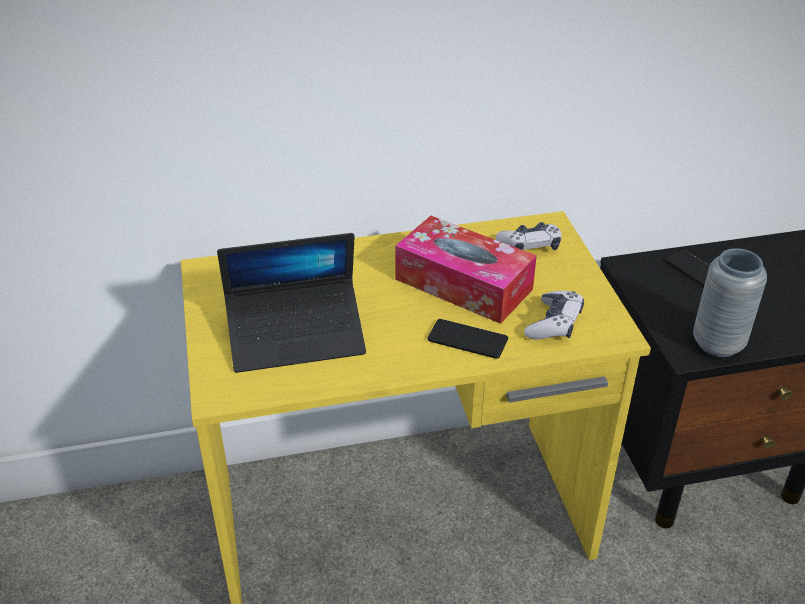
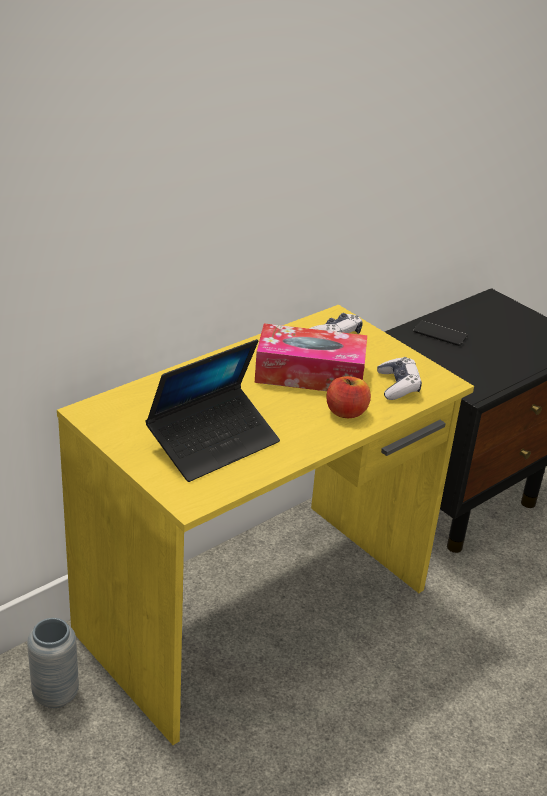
camera: 30 degrees left, 5 degrees down
phone [427,319,508,359] -> apple [326,376,371,418]
grey vase [693,248,767,357] -> grey vase moved to [27,618,79,708]

